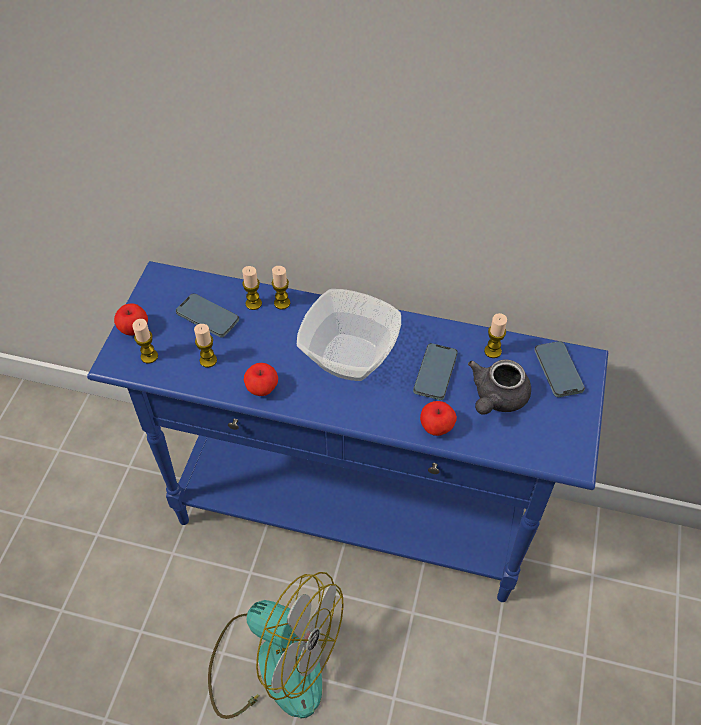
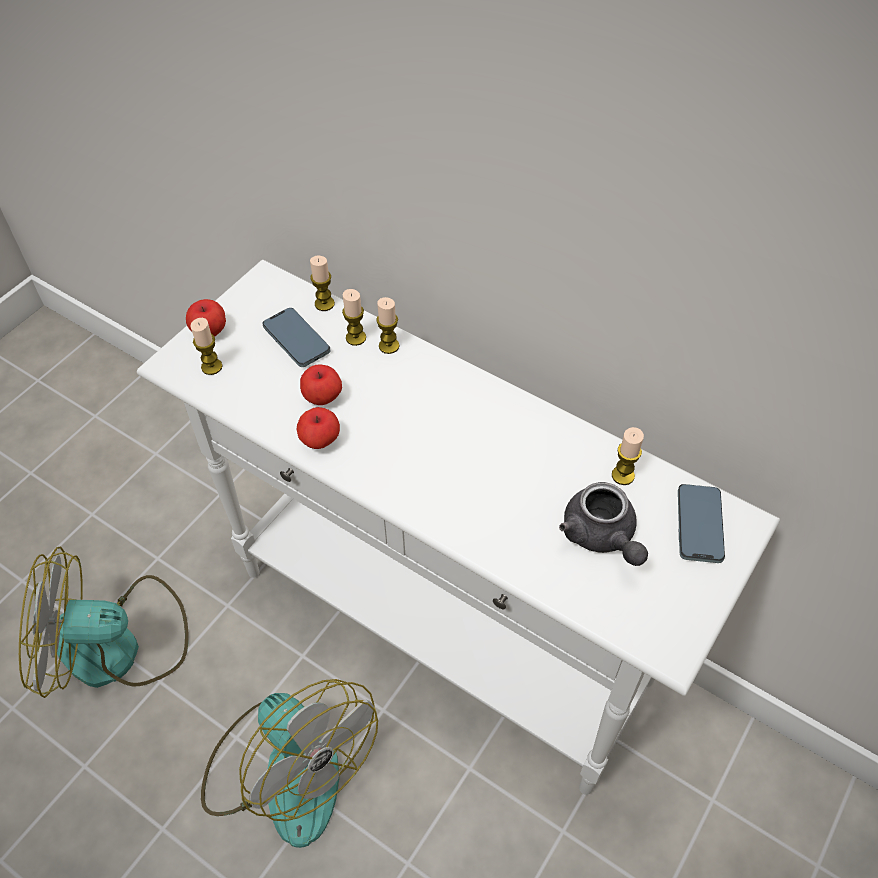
camera: 20 degrees right, 0 degrees up
blue console table [87,261,608,602] -> white console table [137,260,780,795]
candle [194,324,217,368] -> candle moved to [310,256,335,311]
bowl [297,289,401,381] -> none
phone [413,343,458,400] -> none
apple [420,401,457,436] -> apple moved to [300,365,342,405]
grey teapot [468,360,531,415] -> grey teapot turned 75 degrees counterclockwise [559,482,648,566]
none -> fan [19,547,189,698]

